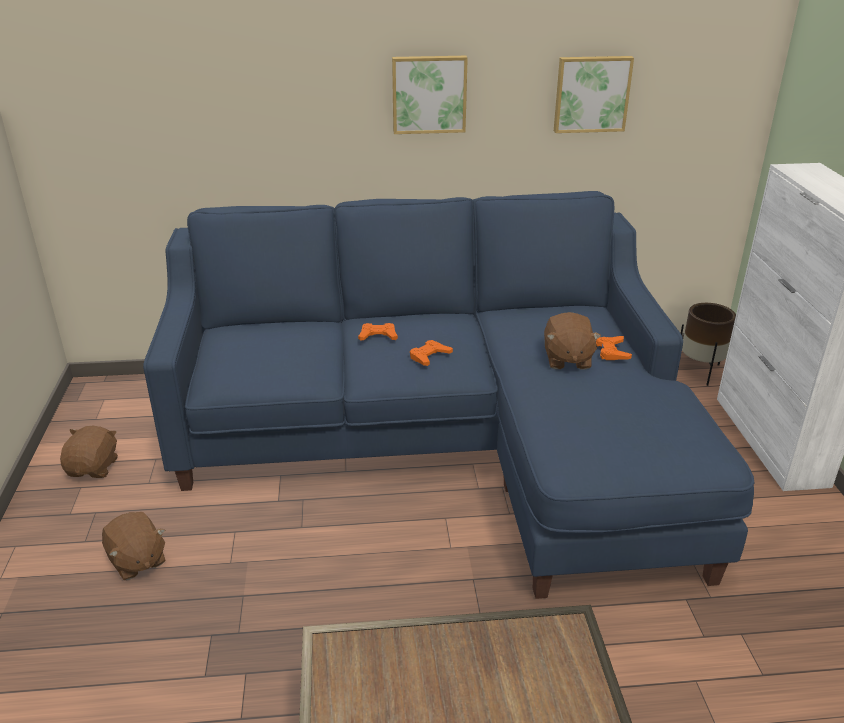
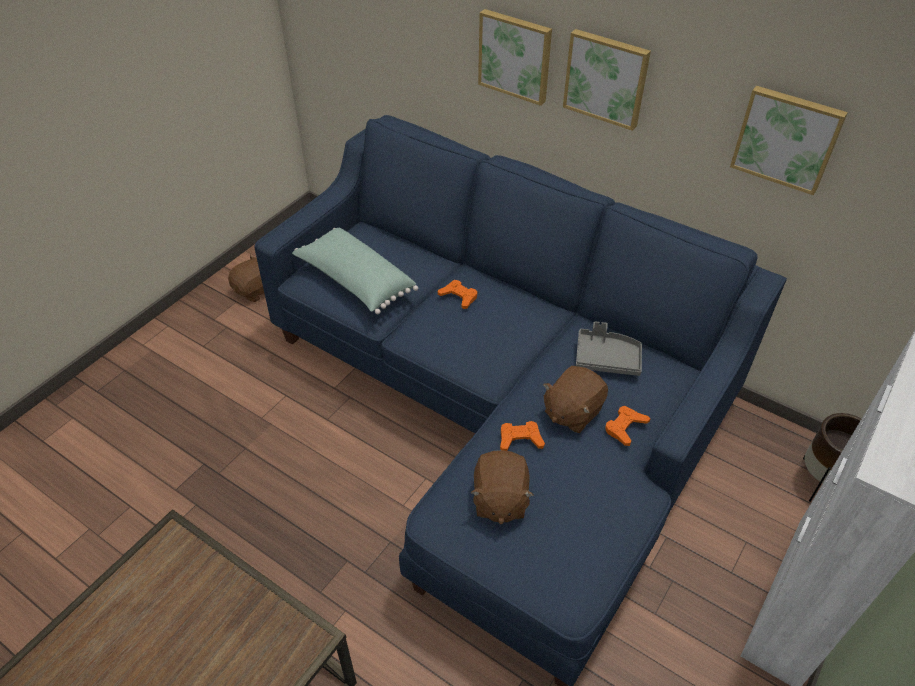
camera: 40 degrees right, 15 degrees up
brown plush toy [102,512,166,580] -> brown plush toy moved to [470,450,534,524]
orange game controller [410,340,453,366] -> orange game controller moved to [500,421,545,451]
none -> green pillow [292,228,418,314]
none -> picture [478,9,552,106]
none -> grey tray [576,321,642,376]

